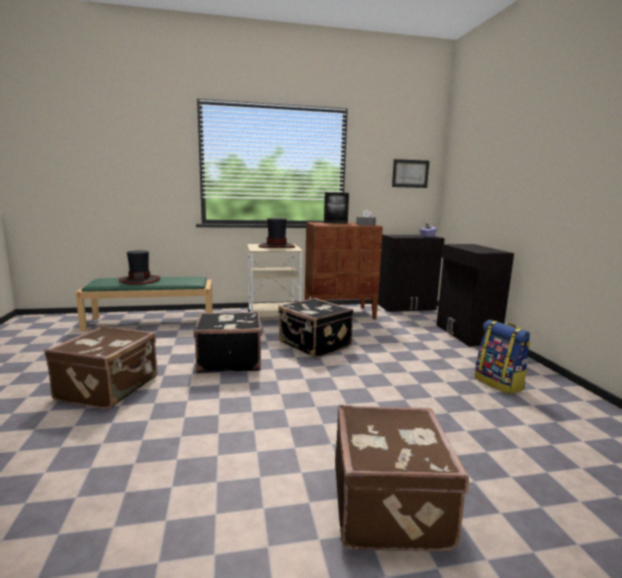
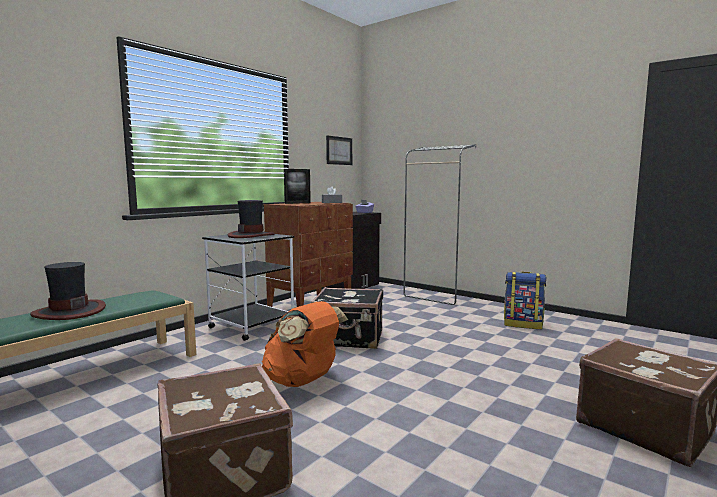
camera: 40 degrees left, 5 degrees down
black suitcase [194,311,262,373] -> orange backpack [262,301,348,387]
beige cart [247,244,303,317] -> black cart [202,234,294,341]
black cabinet [437,244,514,347] -> grey clothes rack [403,144,476,305]

